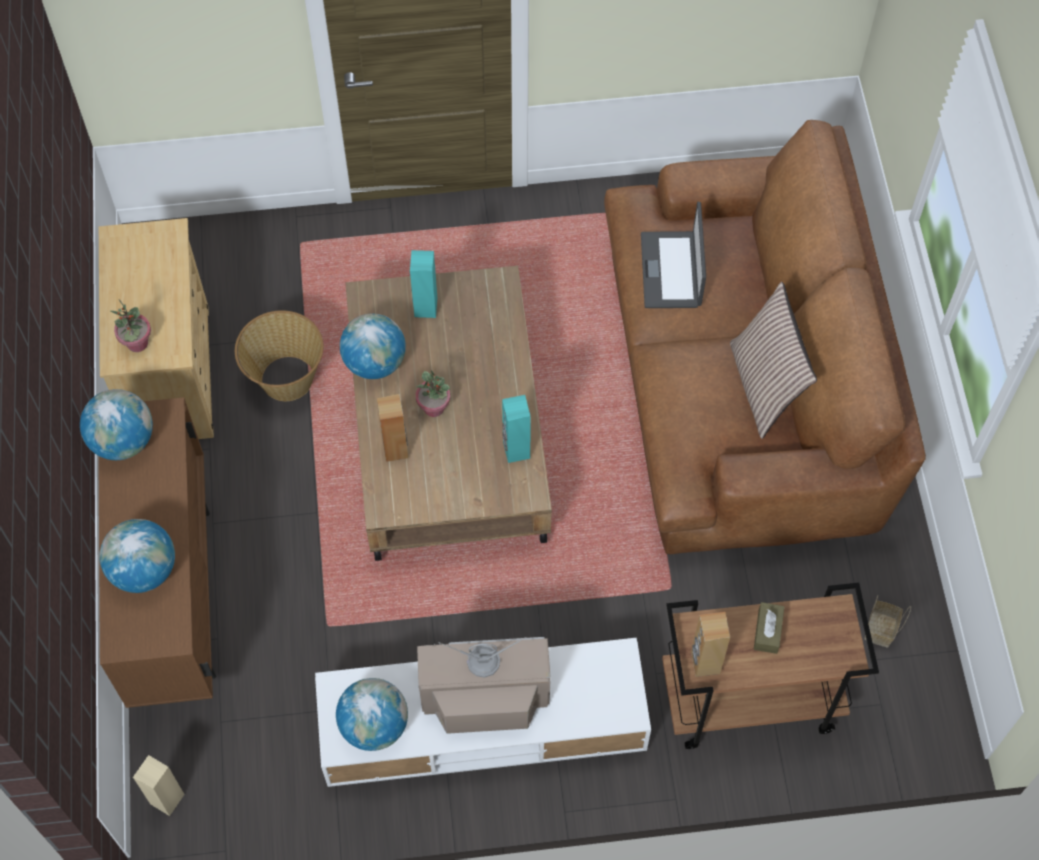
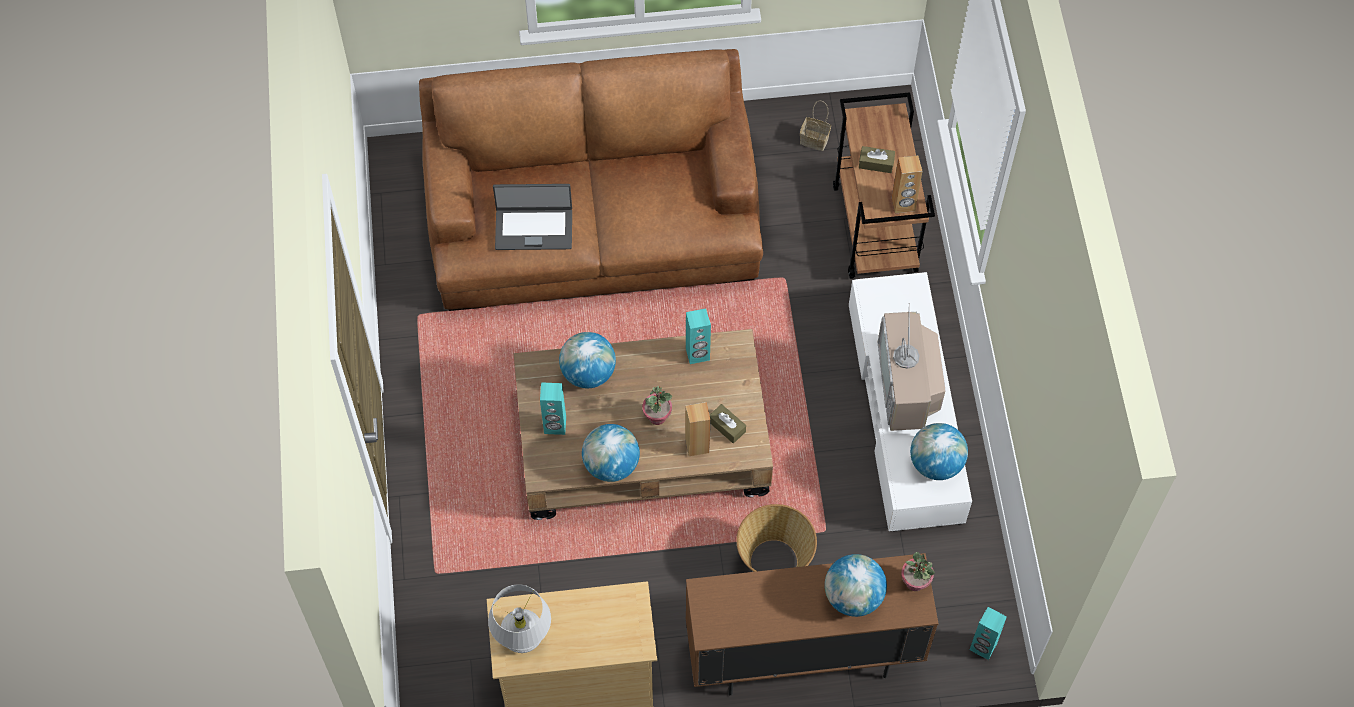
camera: 90 degrees left, 0 degrees up
globe [80,389,153,460] -> globe moved to [559,332,616,388]
potted plant [111,300,151,352] -> potted plant moved to [901,552,935,591]
beige speaker [133,755,185,816] -> turquoise speaker [969,607,1007,660]
basket [235,310,323,401] -> basket moved to [736,504,817,572]
pillow [730,282,817,439] -> none
none -> white table lamp [488,584,551,653]
none -> brown tissue box [710,404,746,444]

